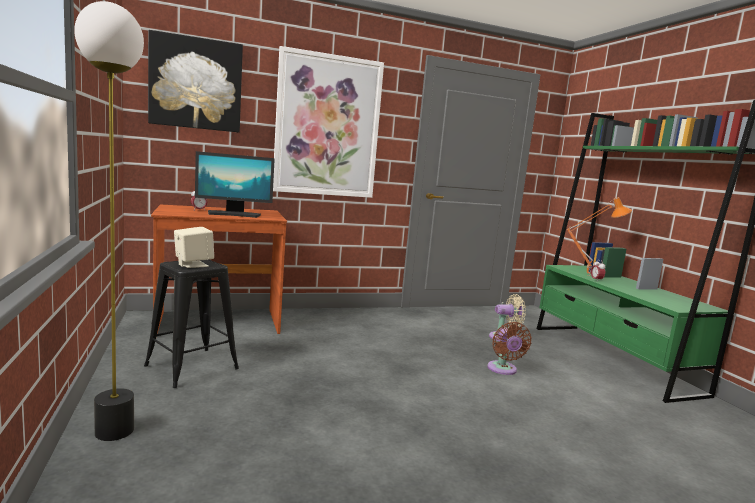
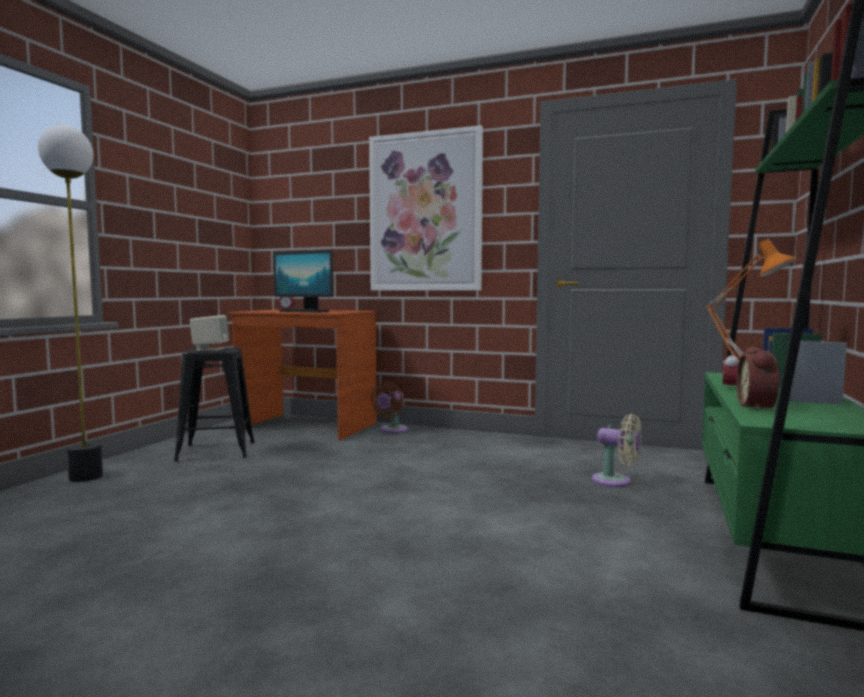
camera: 40 degrees right, 5 degrees down
picture [148,30,243,132] -> none
brown fan [487,322,531,375] -> brown fan moved to [370,381,408,433]
none -> alarm clock [737,347,779,411]

